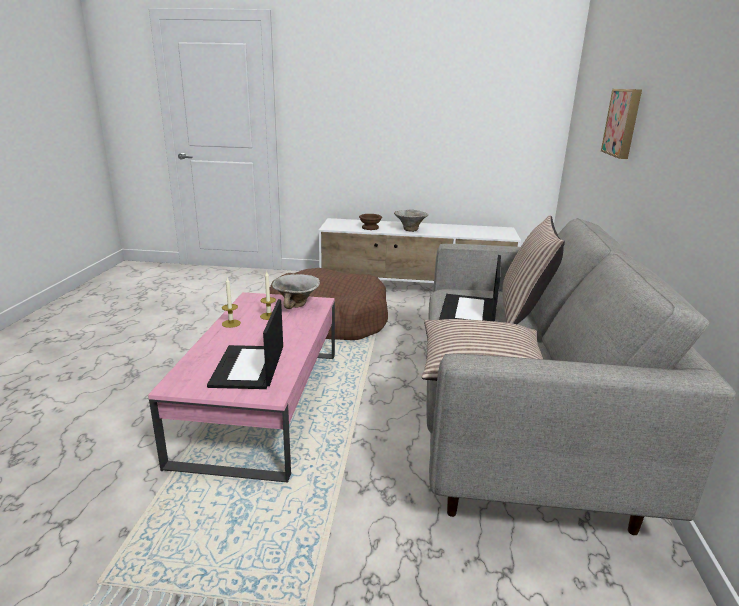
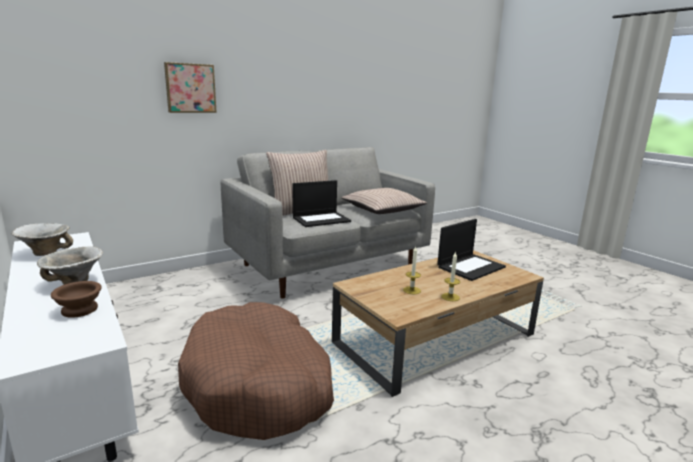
camera: 130 degrees left, 5 degrees down
pink coffee table [148,292,335,483] -> brown coffee table [332,250,544,397]
bowl [272,274,320,309] -> bowl moved to [12,223,73,256]

